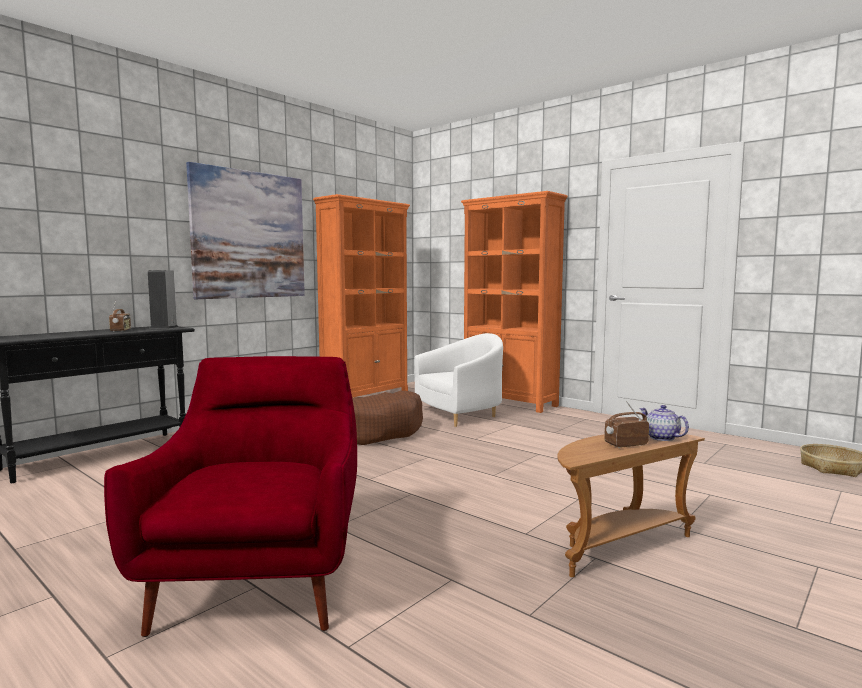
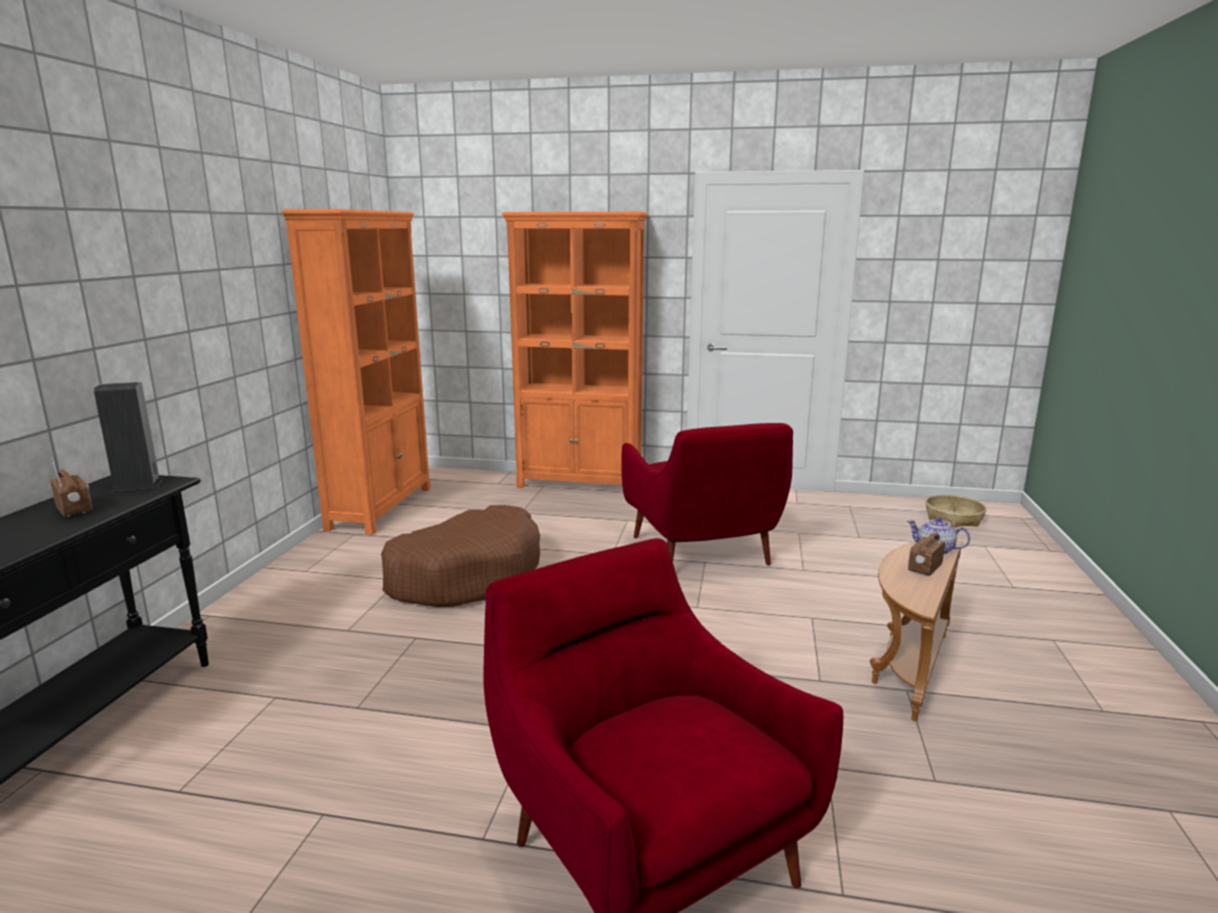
camera: 30 degrees left, 10 degrees up
picture [186,162,305,299] -> none
white armchair [415,333,503,427] -> none
none -> red armchair [621,423,793,565]

